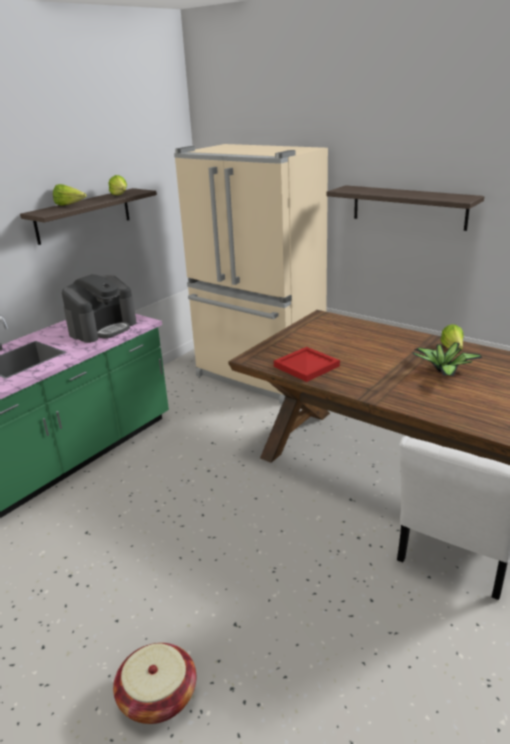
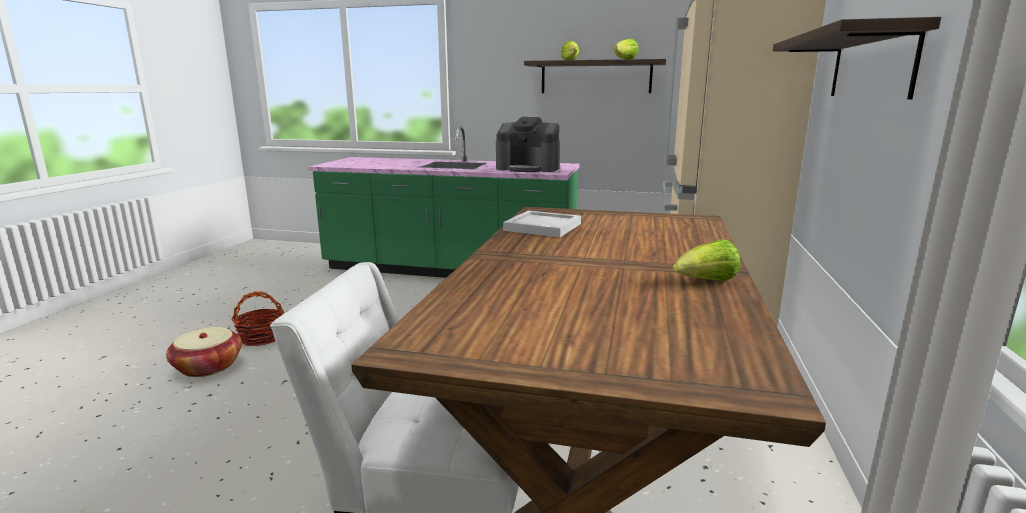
camera: 65 degrees right, 10 degrees down
red tray [274,347,340,382] -> white tray [503,211,581,237]
potted plant [413,342,482,376] -> none
none -> basket [231,291,284,346]

